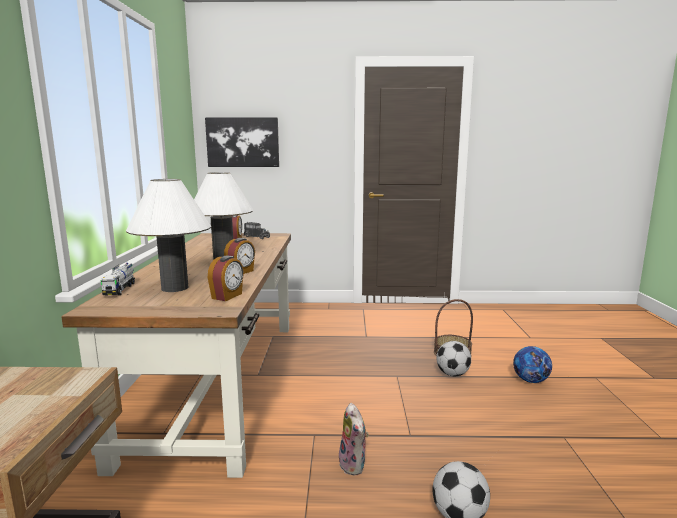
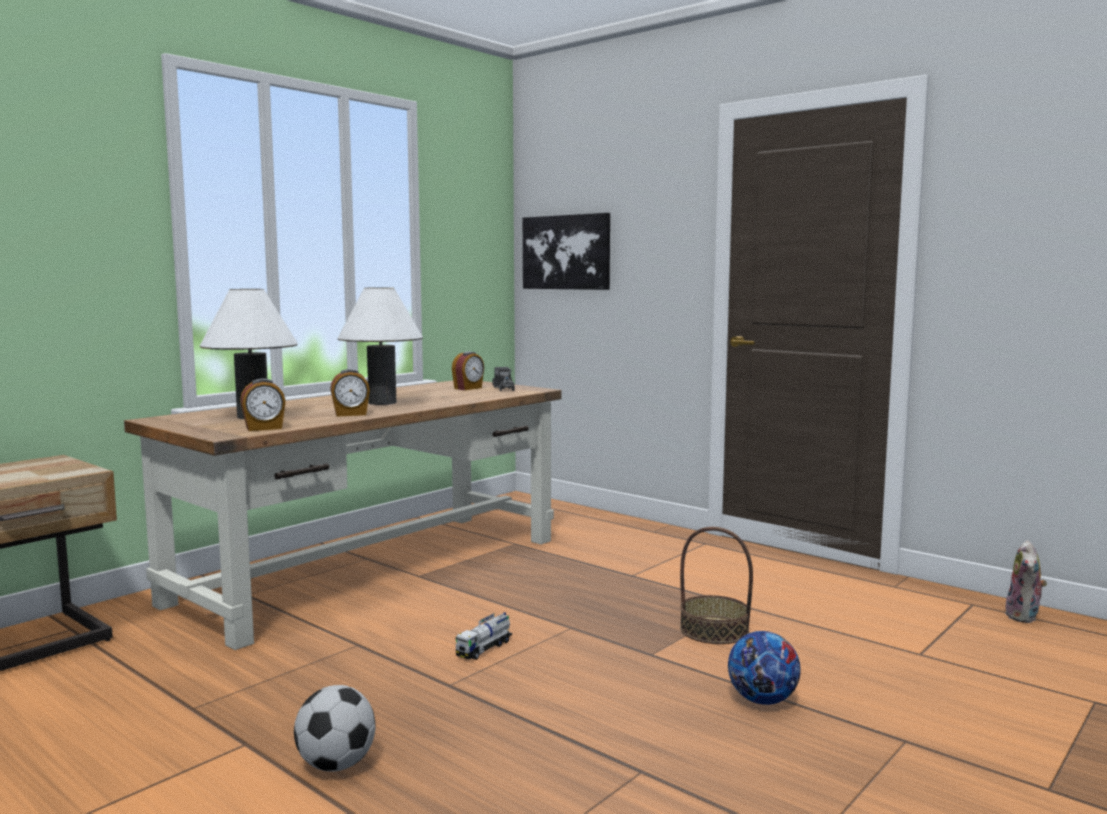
camera: 40 degrees right, 5 degrees down
toy truck [101,263,135,296] -> toy truck moved to [455,612,512,660]
plush toy [339,403,369,476] -> plush toy moved to [1005,540,1047,623]
football [436,341,471,377] -> none

